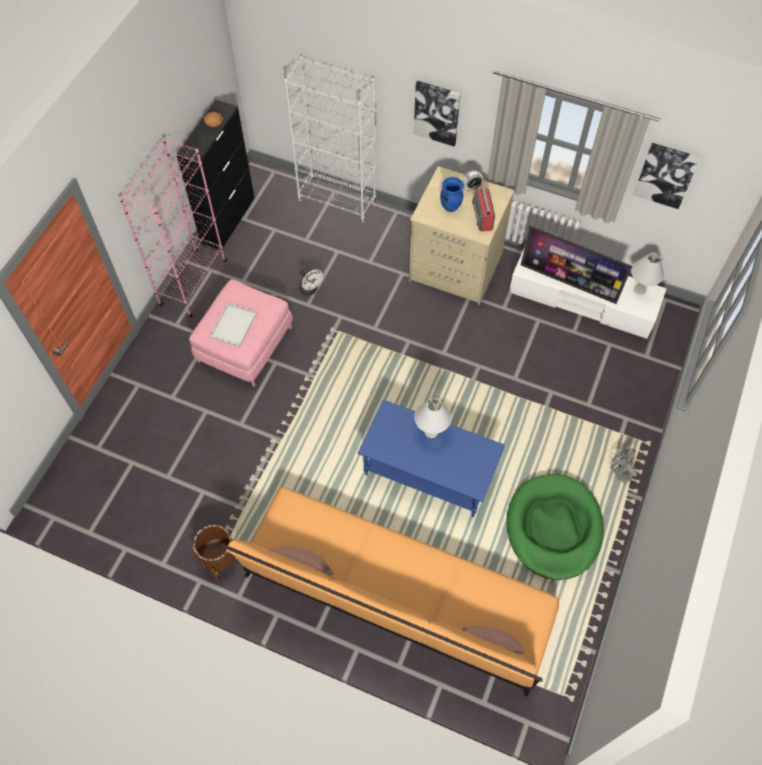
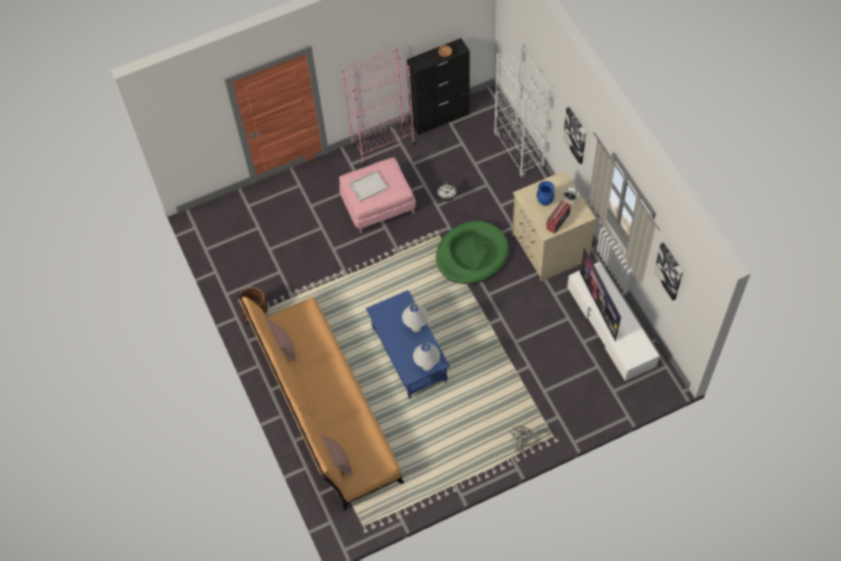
camera: 45 degrees right, 0 degrees up
green dog bed [507,474,604,580] -> green dog bed moved to [436,221,509,284]
white table lamp [631,253,664,295] -> white table lamp moved to [413,342,440,371]

